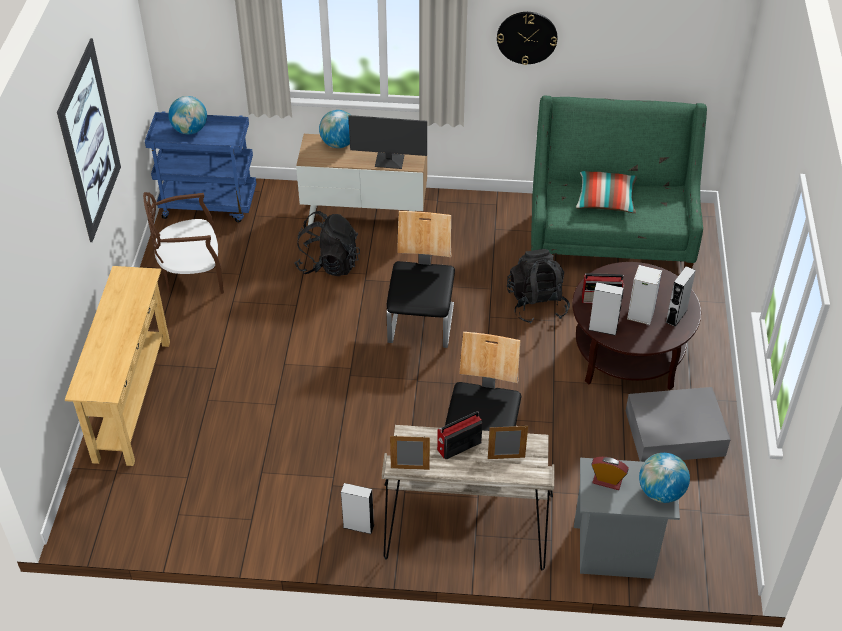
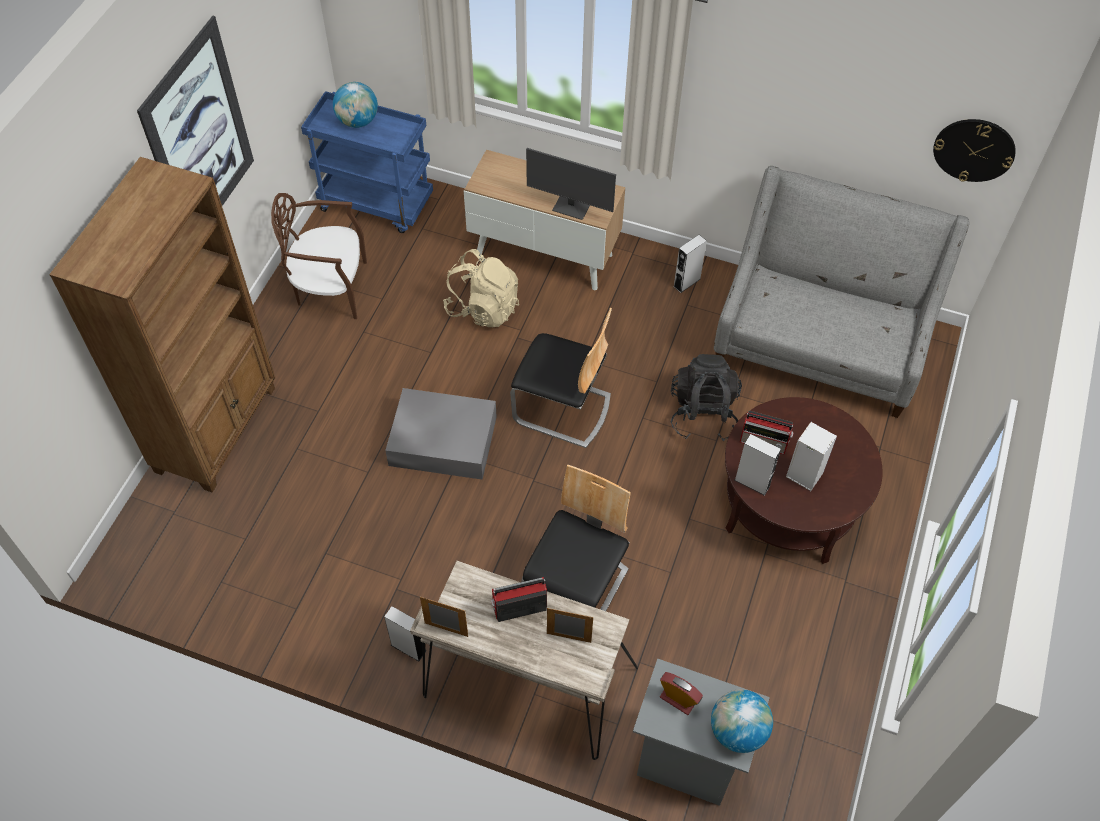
camera: 15 degrees right, 10 degrees up
beige console table [65,266,170,466] -> brown bookcase [49,157,275,492]
black backpack [295,211,360,276] -> beige backpack [443,249,519,327]
globe [319,110,350,148] -> none
chair [387,211,455,348] -> chair turned 90 degrees clockwise [510,308,612,448]
wall clock [497,12,557,65] -> wall clock moved to [933,119,1016,182]
green sofa [531,95,707,268] -> grey sofa [714,166,970,418]
pillow [576,171,637,213] -> none
grey storage box [626,387,731,462] -> grey storage box moved to [385,388,497,480]
grey speaker [665,266,696,327] -> grey speaker moved to [673,235,707,293]

